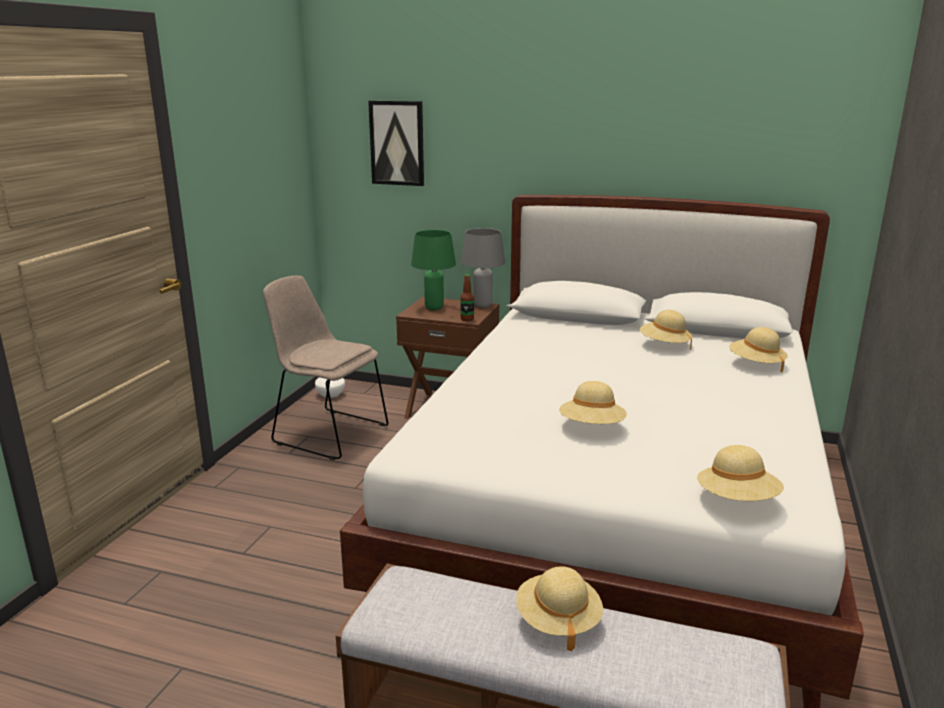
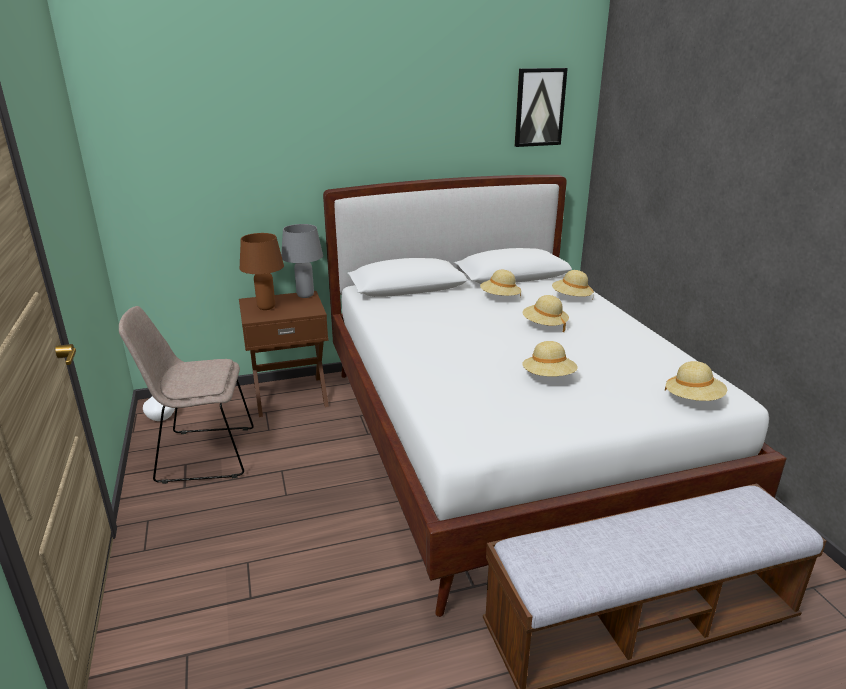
camera: 35 degrees left, 5 degrees up
picture [368,100,424,186] -> picture moved to [515,68,568,147]
green table lamp [411,230,456,310] -> brown table lamp [240,233,284,310]
bottle [460,274,474,321] -> none
beige hat [516,566,603,651] -> beige hat moved to [522,295,569,332]

